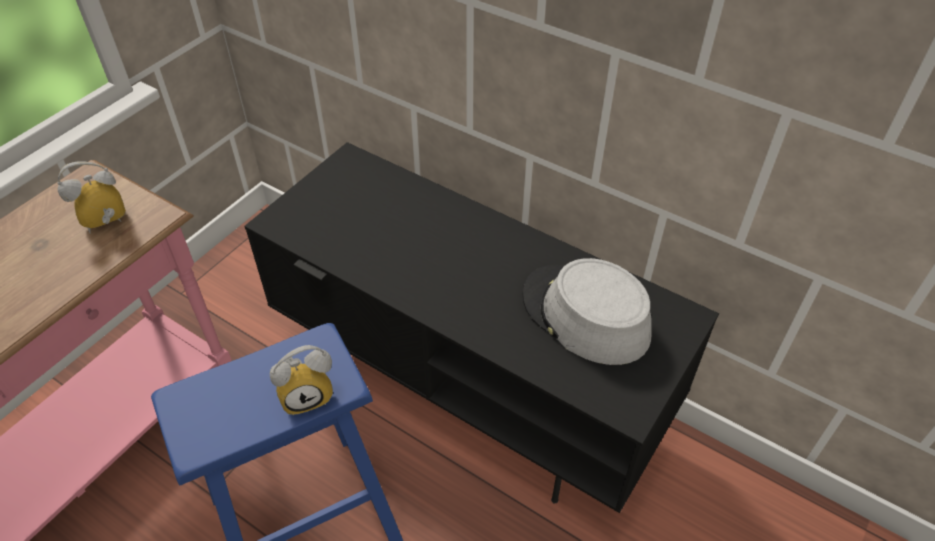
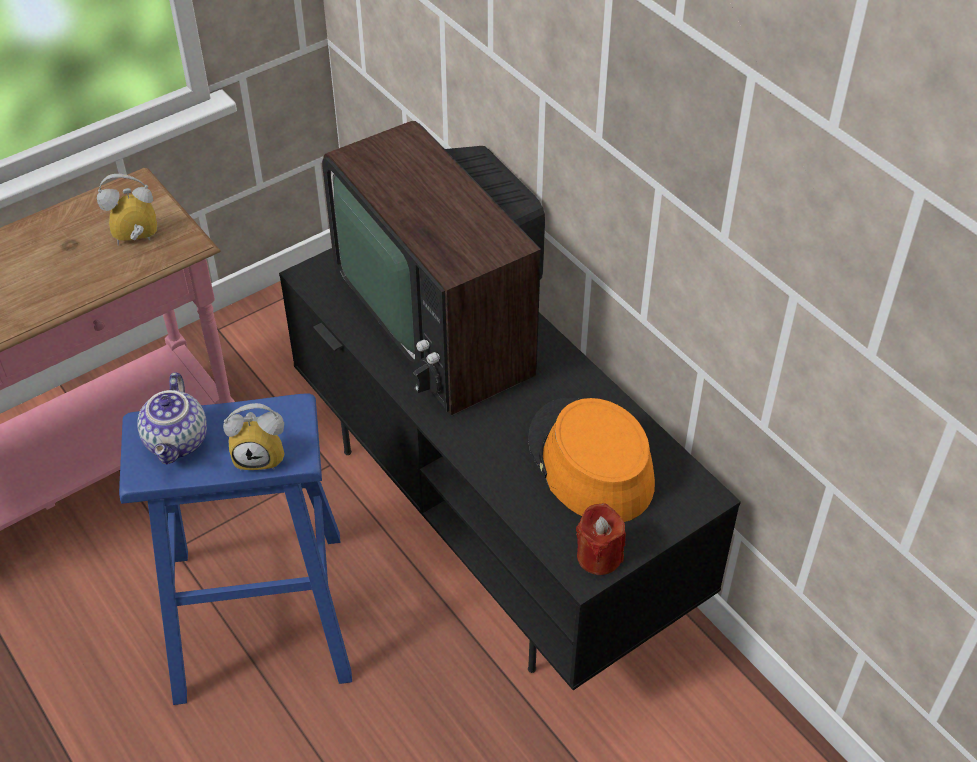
camera: 20 degrees right, 0 degrees up
grey hat [522,258,652,365] -> orange hat [528,398,655,522]
none -> teapot [137,372,207,464]
none -> television [322,121,545,416]
none -> red candle [576,503,626,575]

